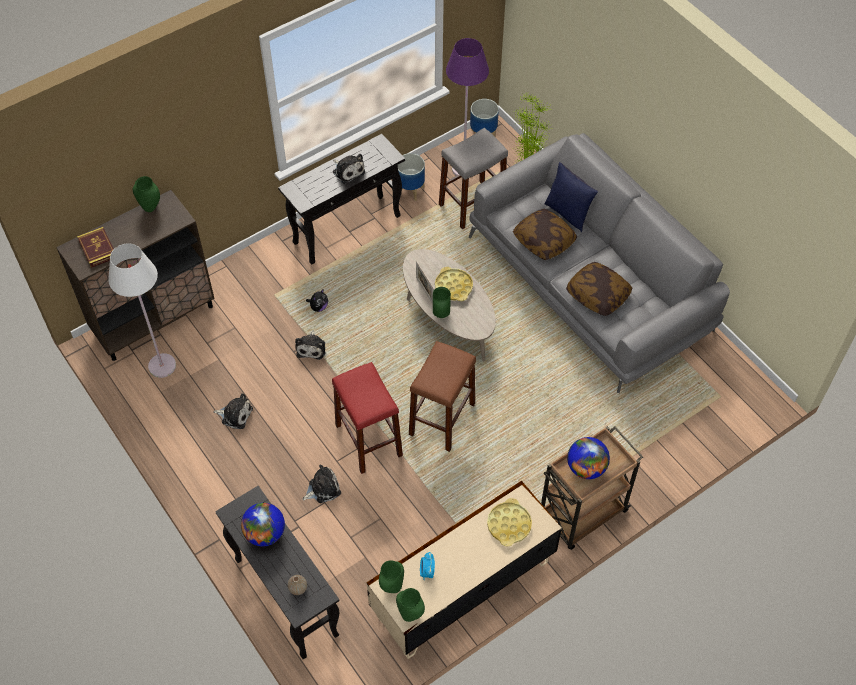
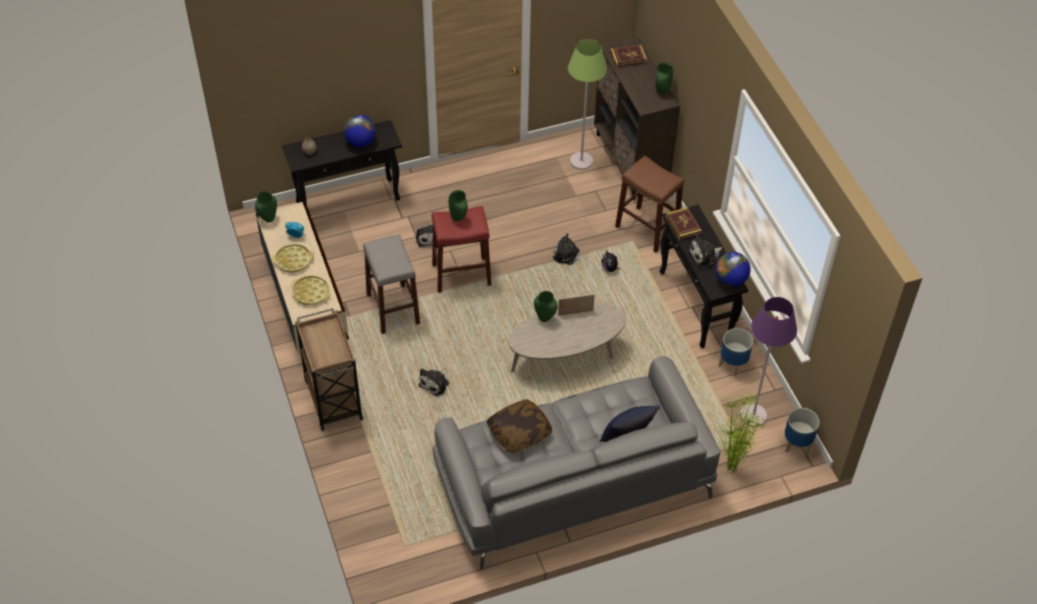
camera: 105 degrees right, 5 degrees down
white floor lamp [108,243,176,378] -> green floor lamp [568,39,607,170]
plush toy [214,393,253,429] -> plush toy moved to [418,368,449,396]
green vase [379,560,404,593] -> green vase moved to [448,190,468,222]
brown stool [409,341,476,452] -> brown stool moved to [615,156,685,253]
yellow tray [435,267,473,301] -> yellow tray moved to [271,244,314,273]
grey stool [439,128,508,229] -> grey stool moved to [363,234,420,334]
pillow [513,208,577,260] -> none
globe [567,437,610,479] -> globe moved to [715,252,751,287]
none -> book [666,207,702,240]

